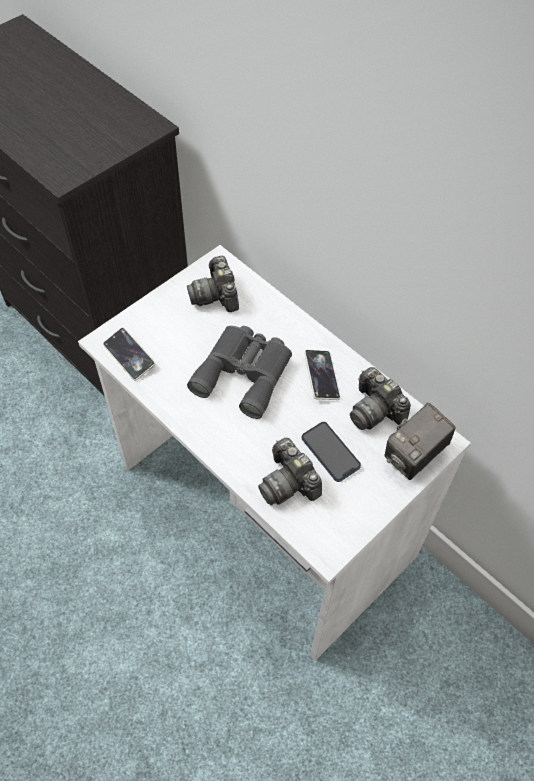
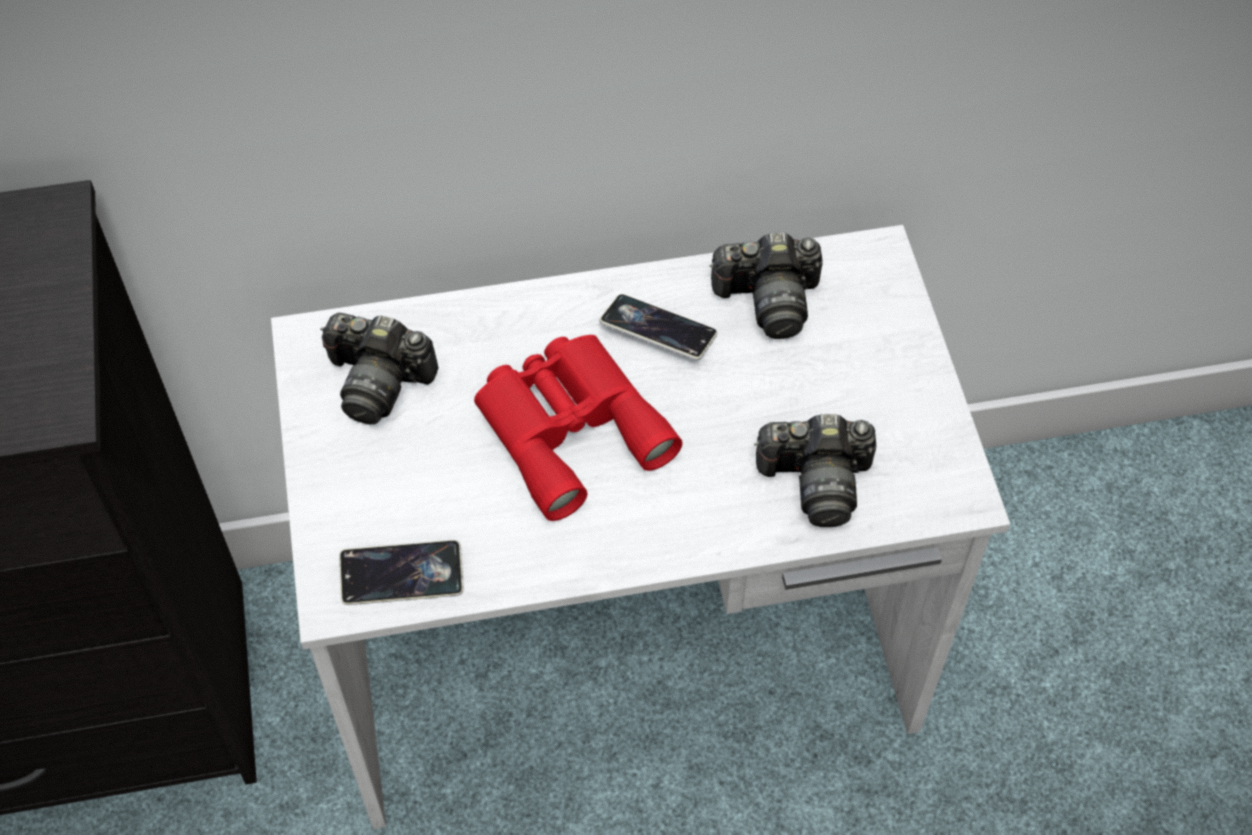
camera: 55 degrees left, 0 degrees up
grey binoculars [187,326,292,419] -> red binoculars [474,335,683,521]
phone [302,422,361,482] -> none
camera [385,403,456,480] -> none

